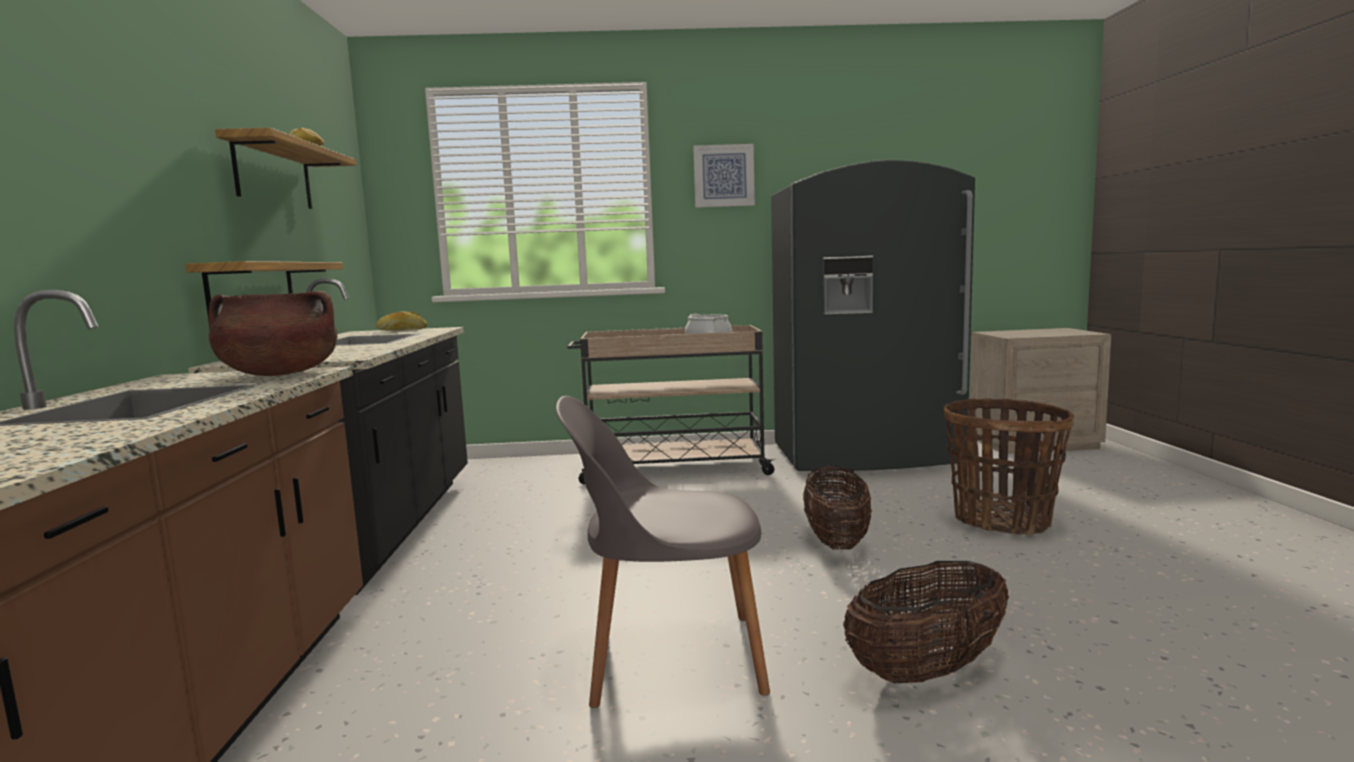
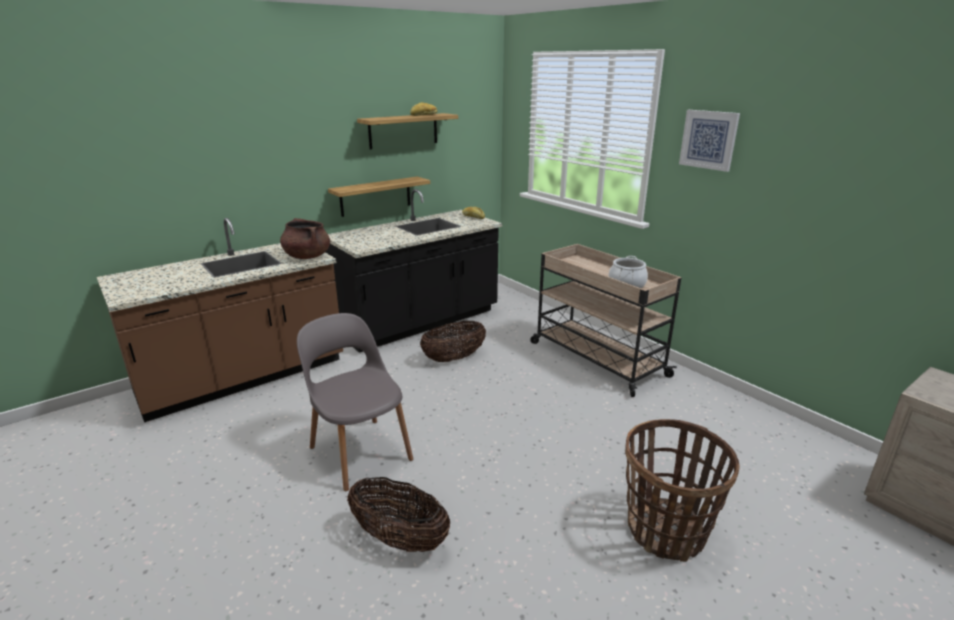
camera: 55 degrees right, 15 degrees up
grey fridge [771,160,975,471] -> none
basket [803,465,872,550] -> basket moved to [420,321,486,362]

